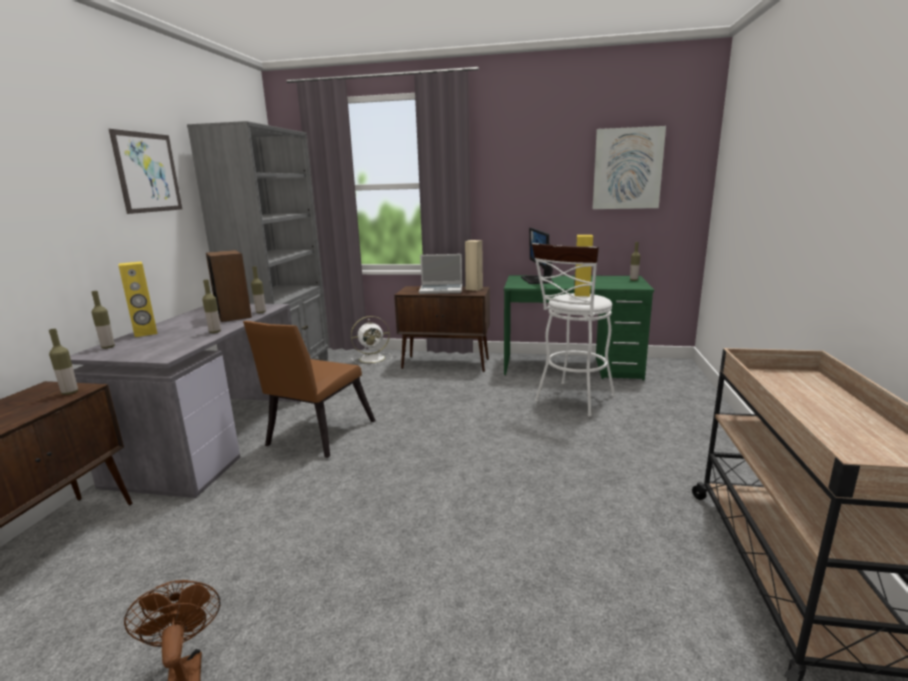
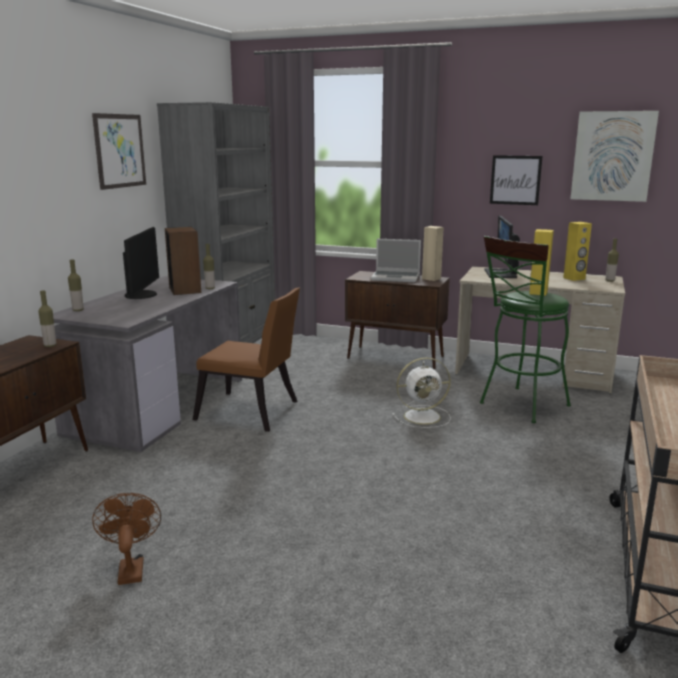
camera: 10 degrees right, 0 degrees up
yellow speaker [118,262,157,337] -> yellow speaker moved to [563,222,592,281]
bottle [202,280,221,333] -> none
brown chair [243,321,376,458] -> brown chair turned 105 degrees counterclockwise [193,287,300,432]
white fan [351,316,392,365] -> white fan moved to [392,357,451,428]
green desk [504,275,654,380] -> beige desk [455,266,625,394]
white stool [532,243,616,417] -> green stool [480,236,571,423]
none -> monitor [123,227,159,299]
none -> picture [490,155,543,205]

